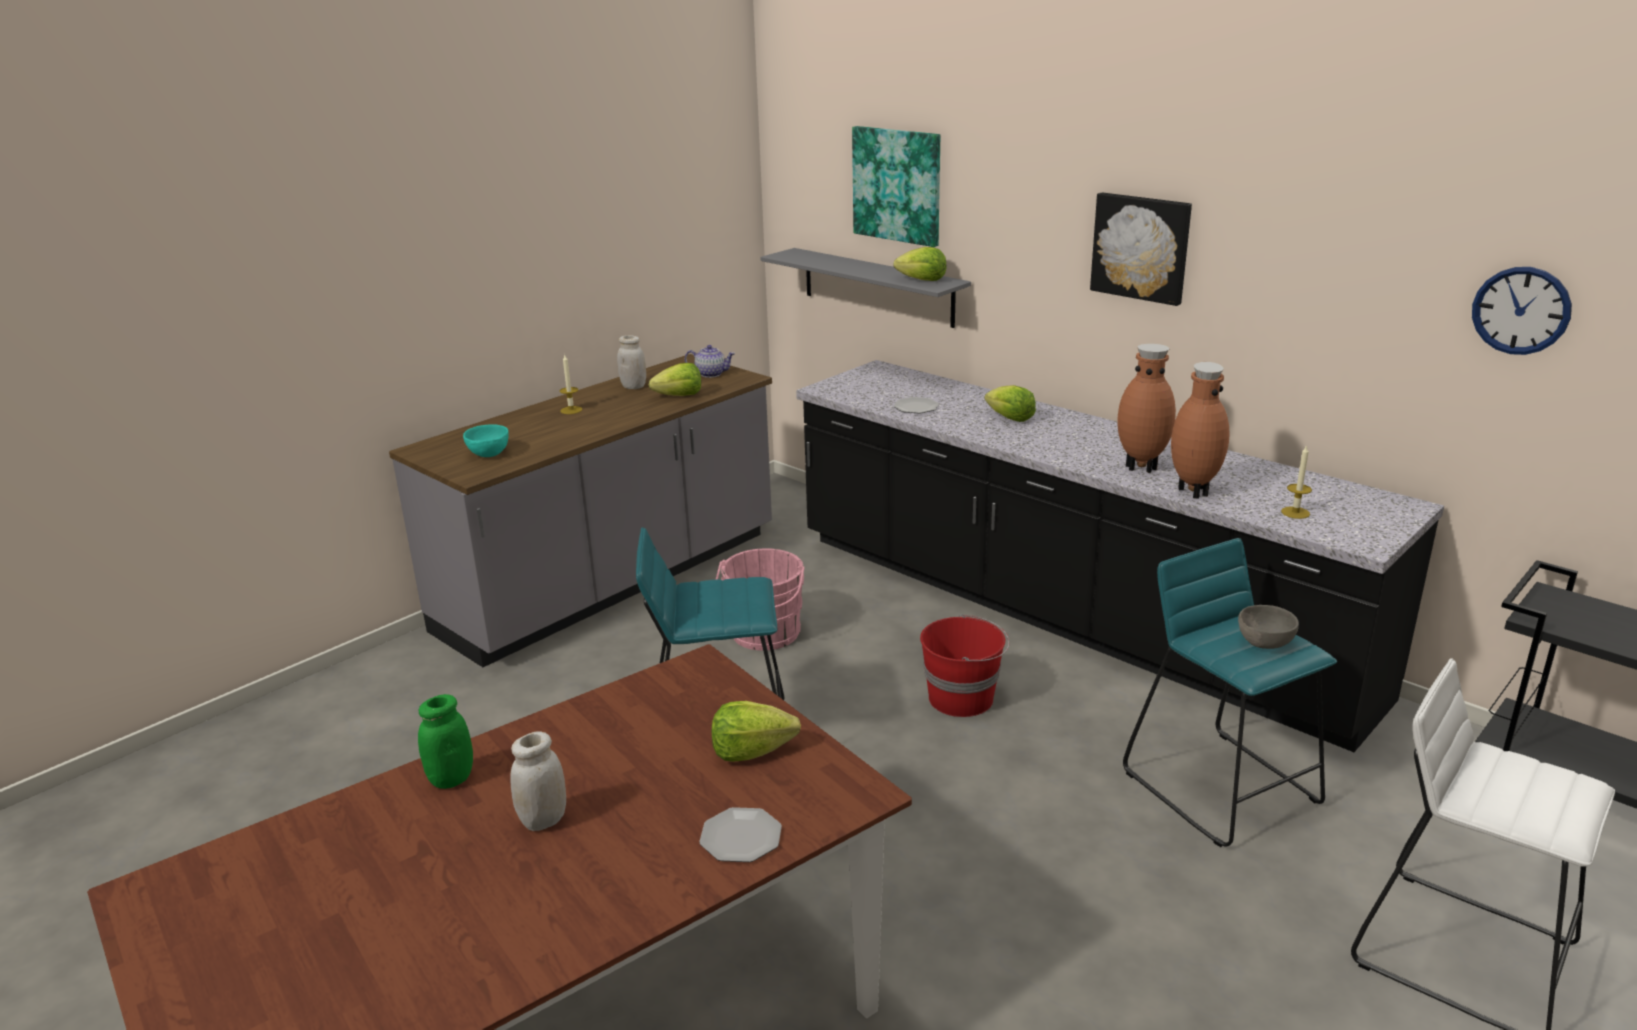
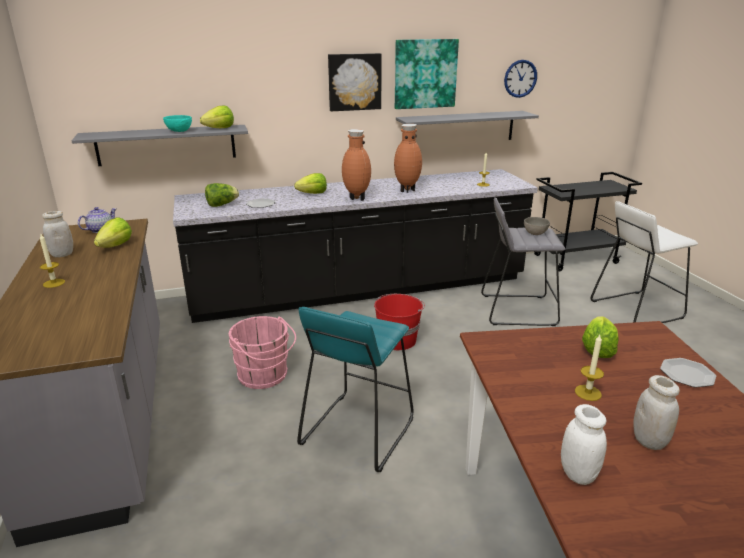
camera: 60 degrees left, 0 degrees up
green jar [418,694,473,789] -> white jar [561,404,607,485]
turquoise bowl [463,424,509,457] -> turquoise bowl moved to [163,115,192,132]
picture [852,126,940,247] -> picture moved to [395,39,459,109]
turquoise stool [1123,538,1337,847] -> grey stool [481,197,565,326]
brown vase [1171,362,1230,499] -> brown vase moved to [342,129,371,201]
none -> lettuce [205,183,239,207]
none -> grey shelf [396,111,539,140]
none -> candle [575,335,604,401]

